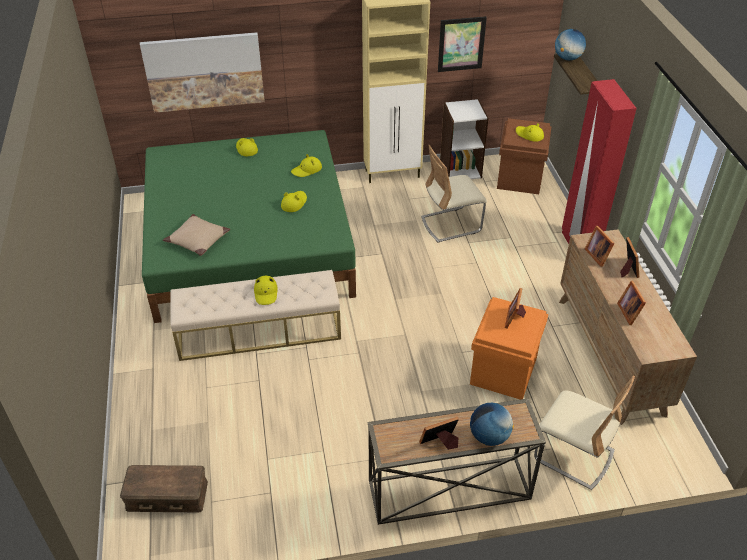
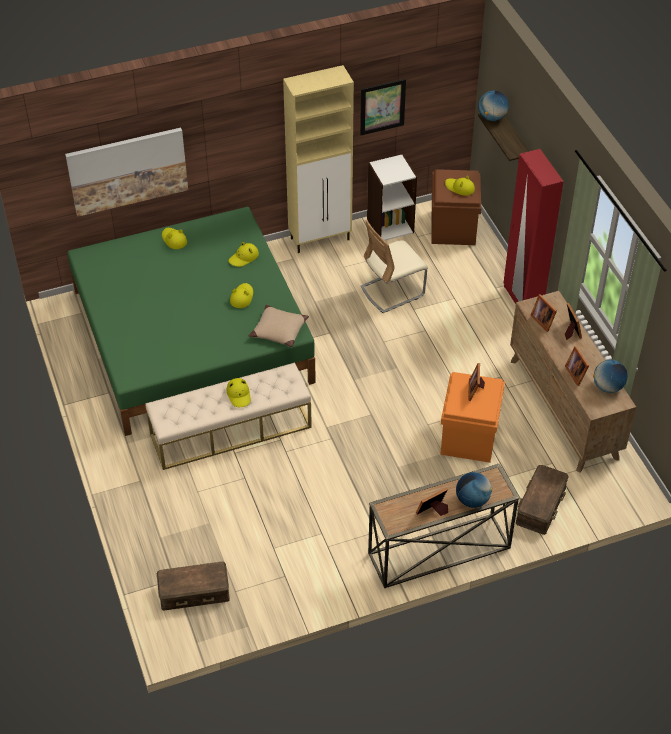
camera: 10 degrees left, 5 degrees up
beige pillow [163,214,230,256] -> beige pillow moved to [249,305,309,347]
beige chair [534,376,635,490] -> brown storage box [516,465,569,535]
none -> globe [593,360,628,393]

